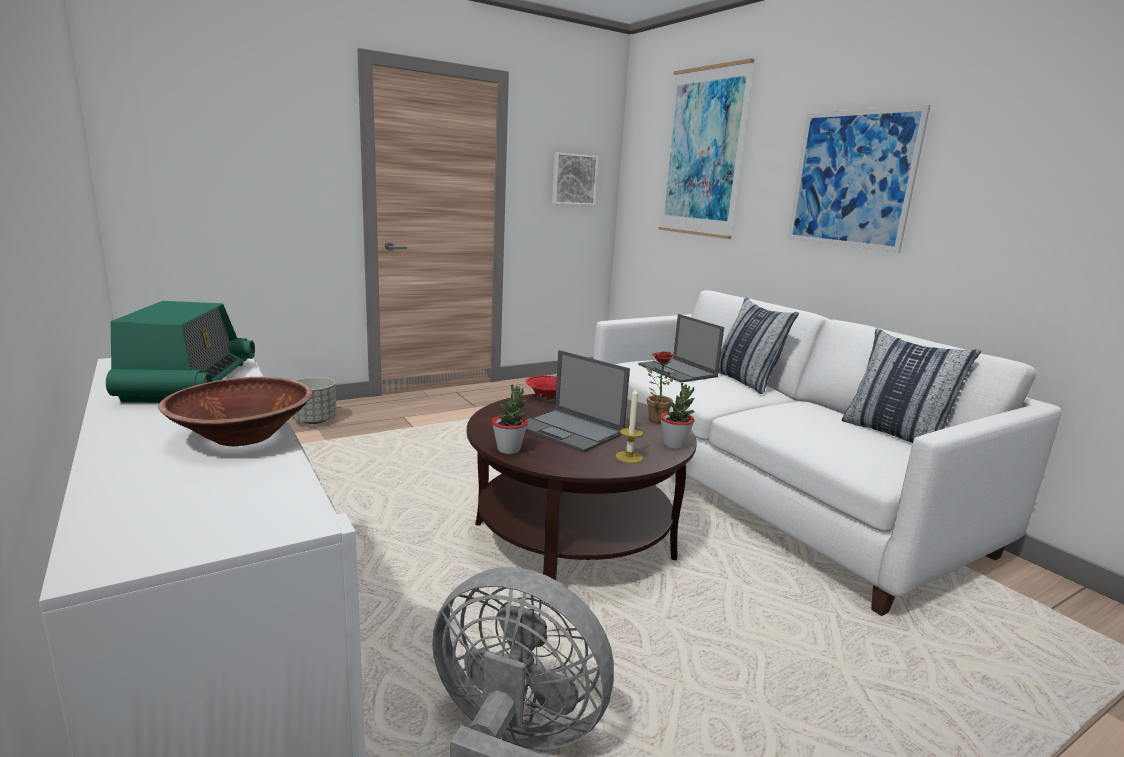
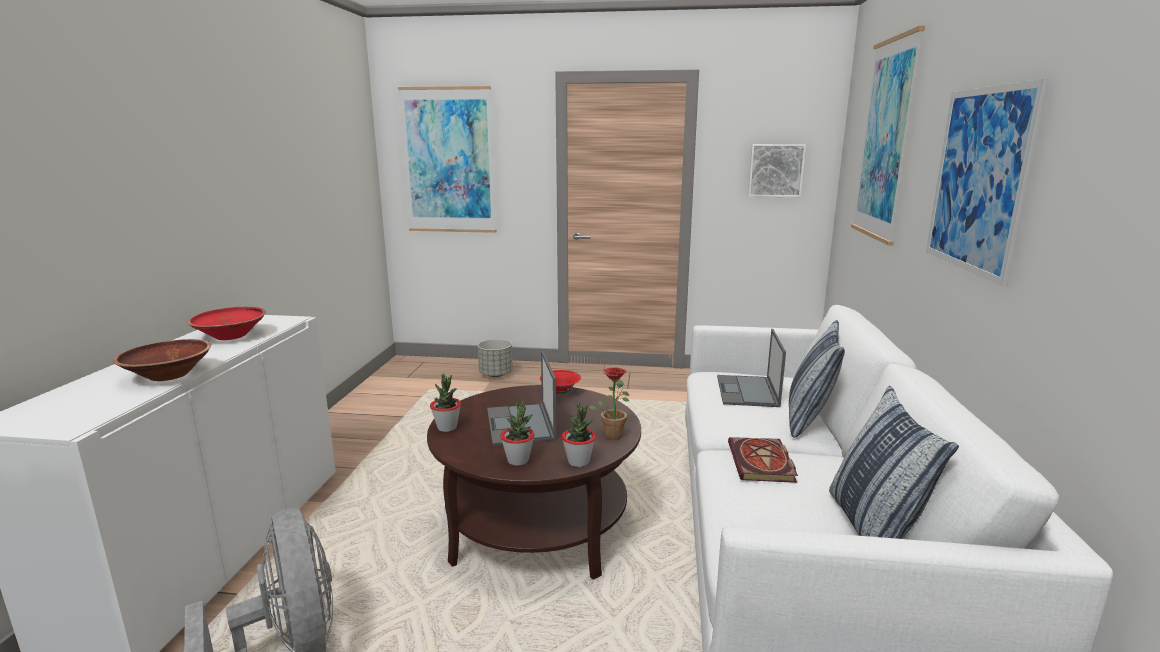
camera: 40 degrees right, 0 degrees up
radio [106,301,255,403] -> red bowl [187,307,266,340]
candle [615,388,643,463] -> potted plant [500,401,534,466]
none -> picture [398,86,496,233]
none -> book [728,437,798,483]

